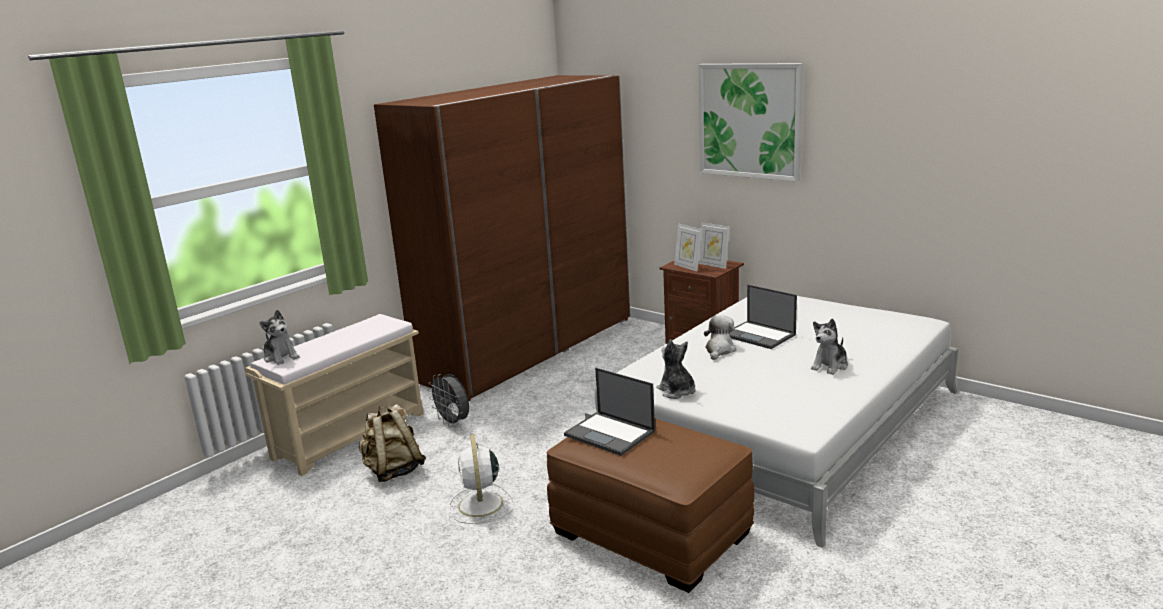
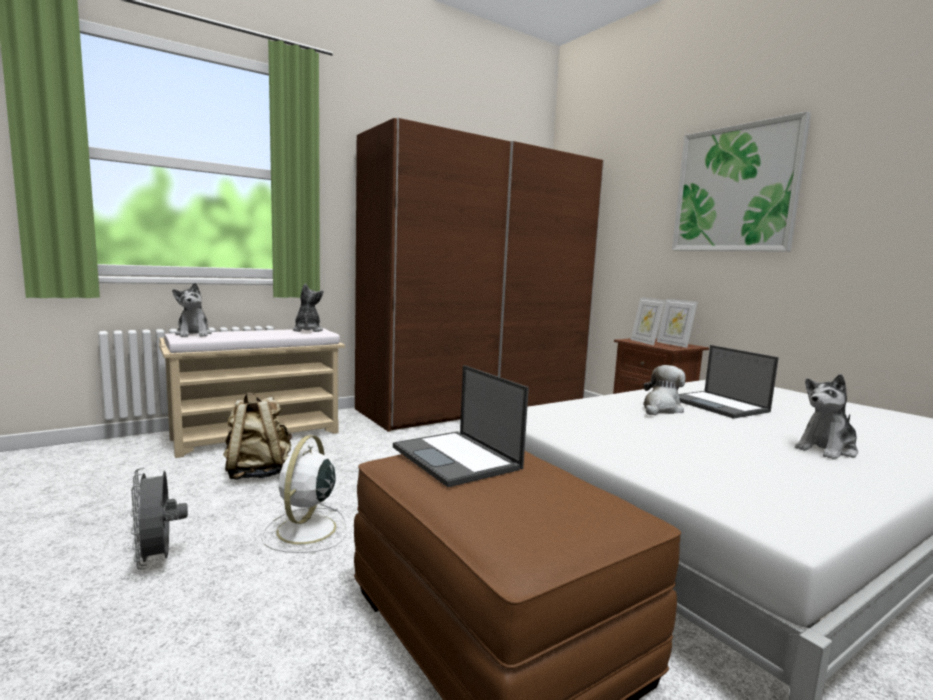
camera: 15 degrees right, 10 degrees down
grey fan [428,374,469,427] -> grey fan moved to [130,468,188,570]
plush toy [656,339,696,399] -> plush toy moved to [293,284,323,332]

